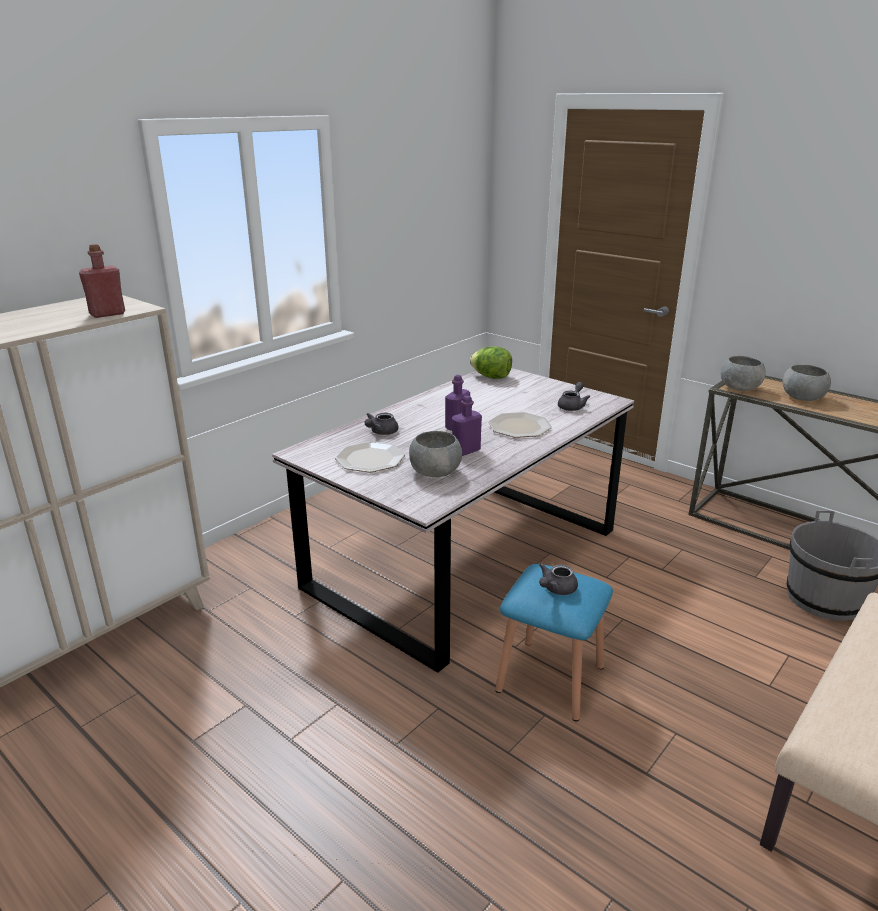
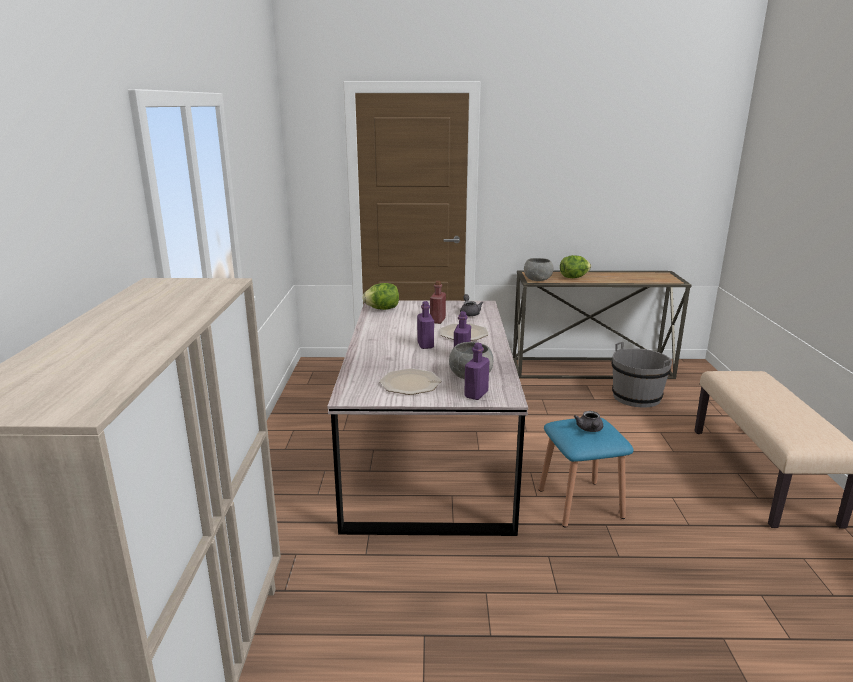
camera: 40 degrees left, 5 degrees down
red bottle [79,244,125,318] -> red bottle moved to [430,281,446,324]
grey teapot [365,413,398,435] -> none
grey bowl [782,364,831,401] -> lettuce [560,255,591,278]
none -> purple bottle [464,342,490,400]

